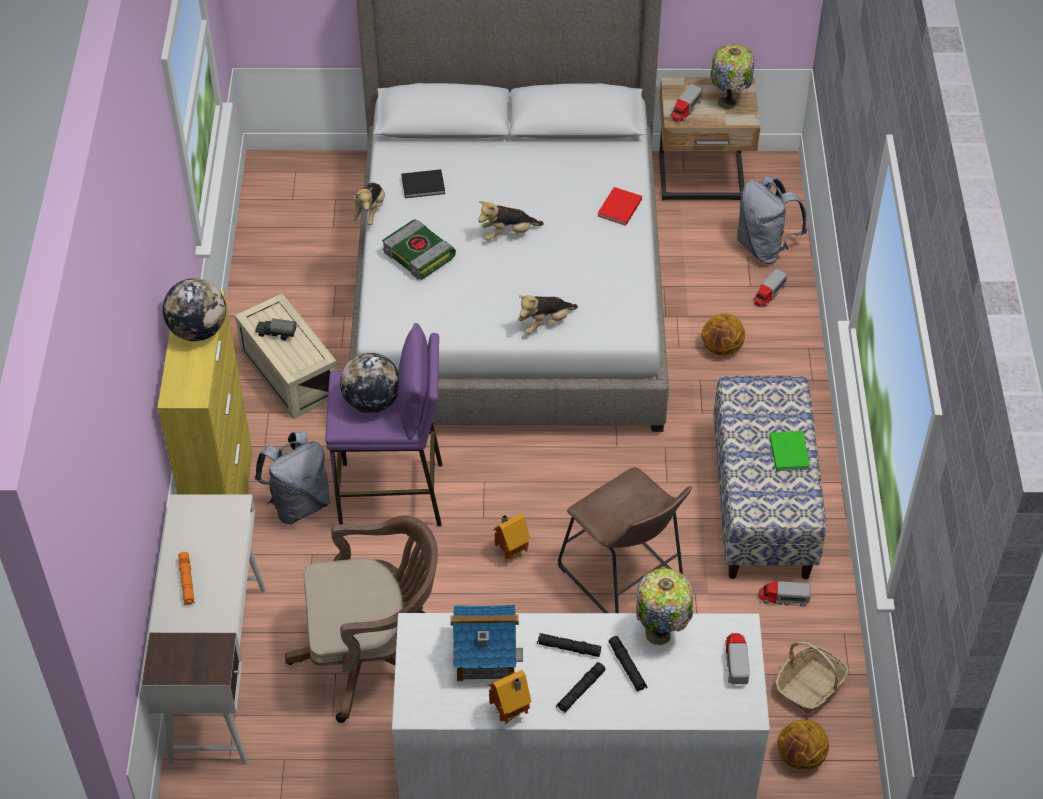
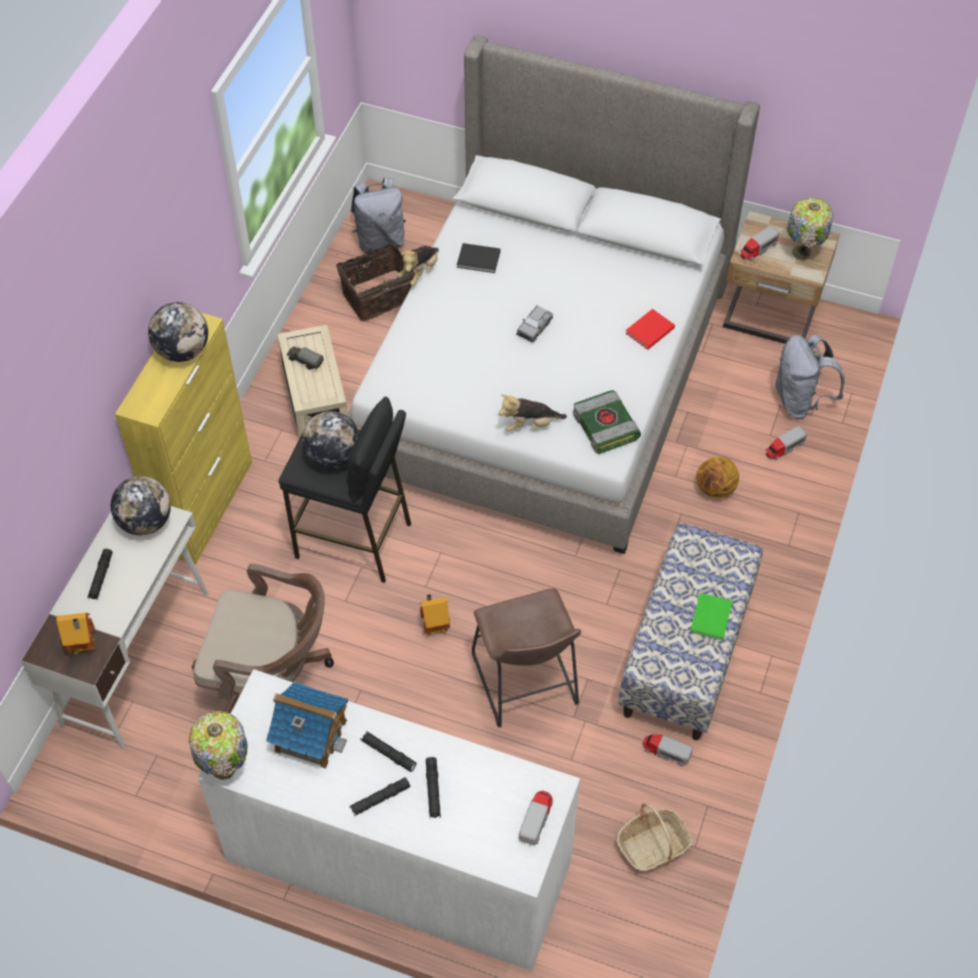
camera: 20 degrees right, 5 degrees up
orange flashlight [178,552,195,605] -> black flashlight [87,549,112,599]
grey backpack [255,431,330,524] -> grey backpack moved to [351,177,406,253]
purple stool [325,323,442,526] -> black stool [279,397,411,583]
book [382,220,456,280] -> book moved to [573,390,641,454]
plush toy [478,201,544,241] -> grey toy car [516,306,553,342]
toy house [487,670,531,725] -> toy house moved to [56,613,96,654]
table lamp [636,568,693,645] -> table lamp moved to [189,711,248,780]
basketball [778,720,829,770] -> none
none -> globe [111,476,171,535]
none -> basket [336,243,415,321]

